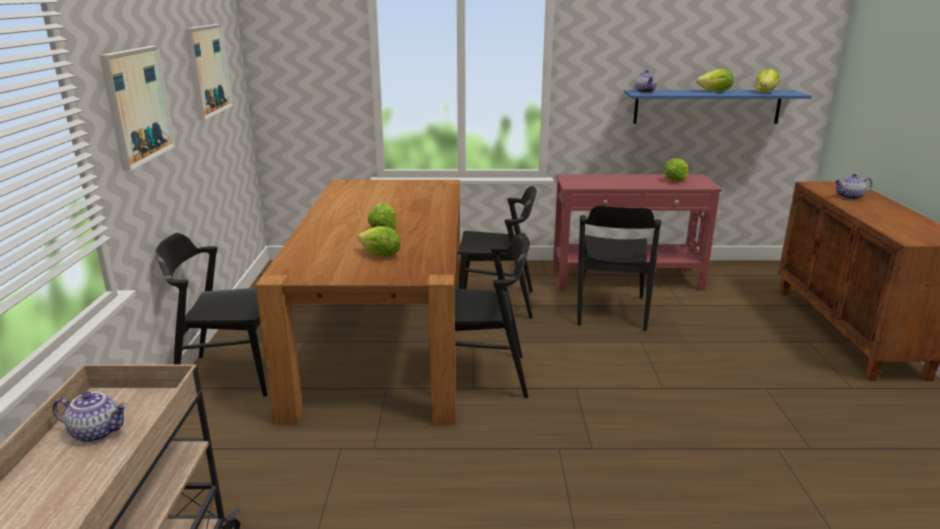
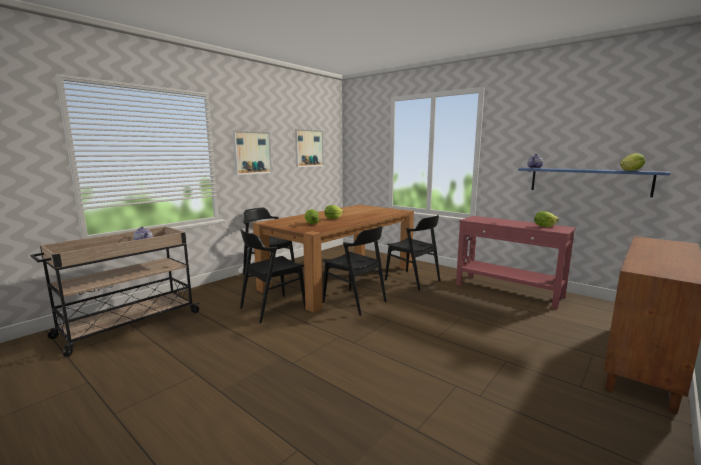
camera: 40 degrees right, 10 degrees down
black chair [577,206,662,331] -> black chair moved to [240,229,305,323]
lettuce [696,69,734,91] -> none
teapot [834,174,872,200] -> none

